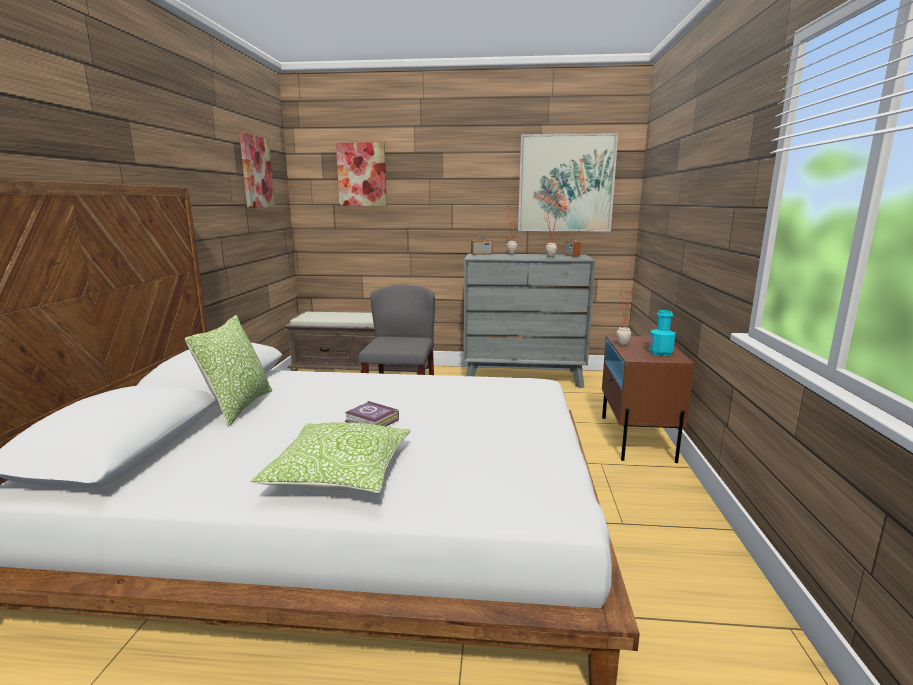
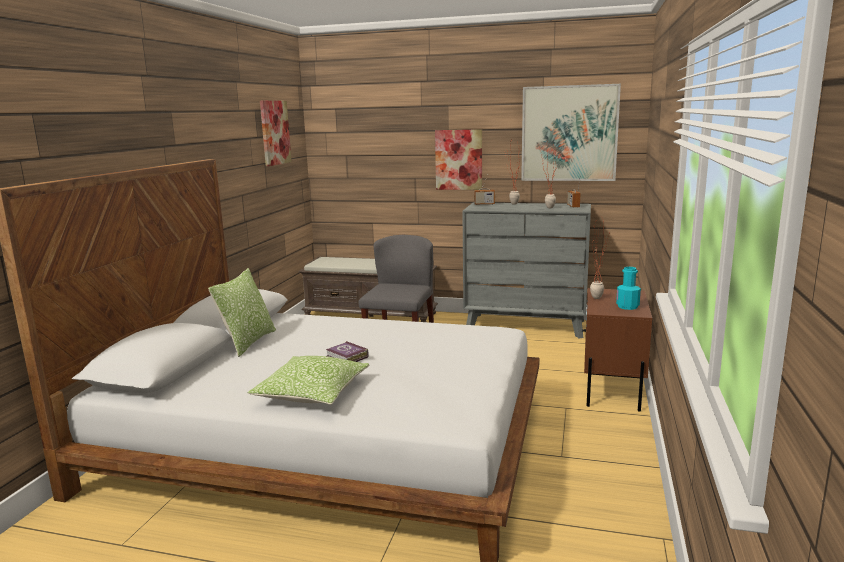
camera: 10 degrees right, 0 degrees up
picture [336,142,387,206] -> picture moved to [435,129,482,190]

